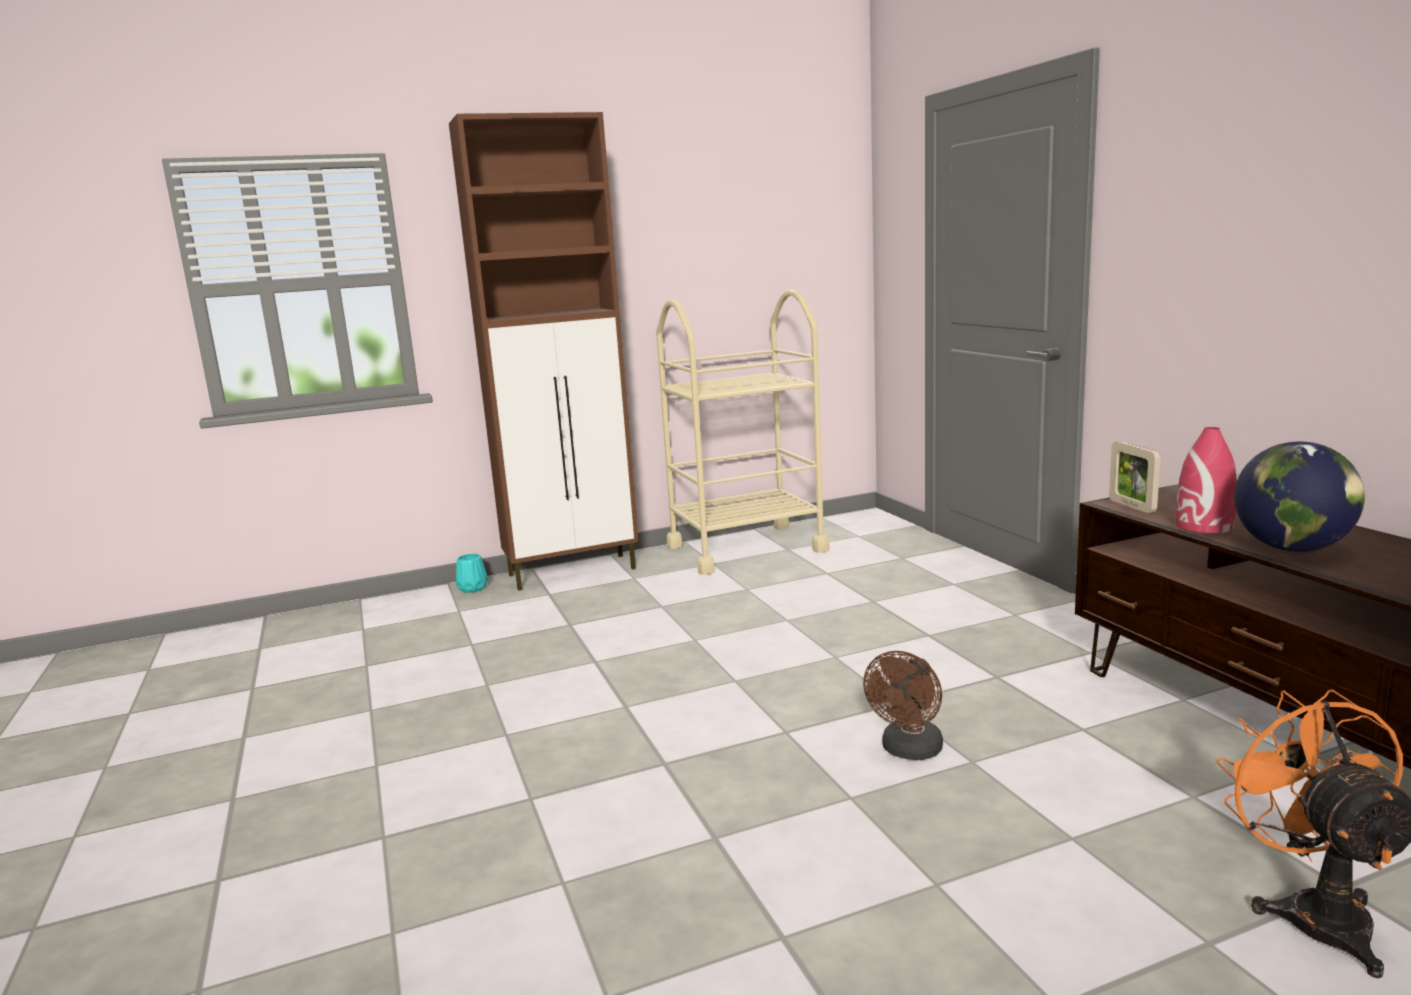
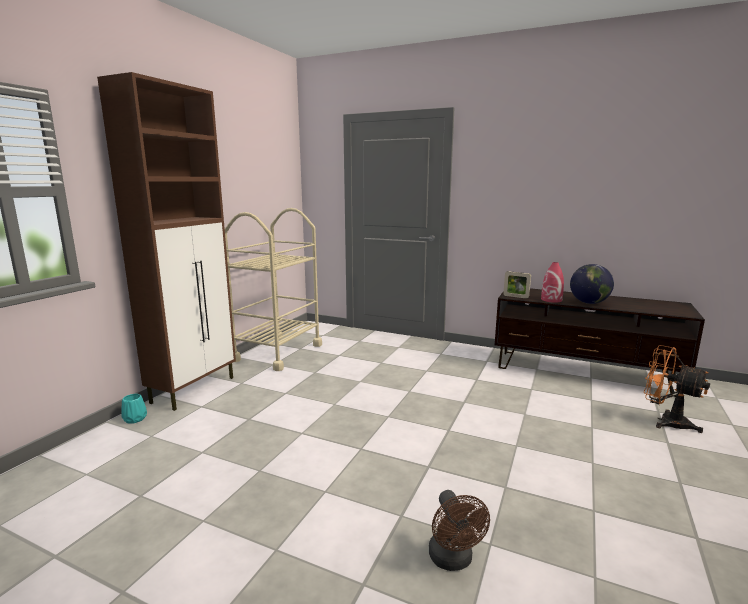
camera: 45 degrees left, 0 degrees up
brown fan [863,651,943,760] -> brown fan moved to [429,490,490,571]

